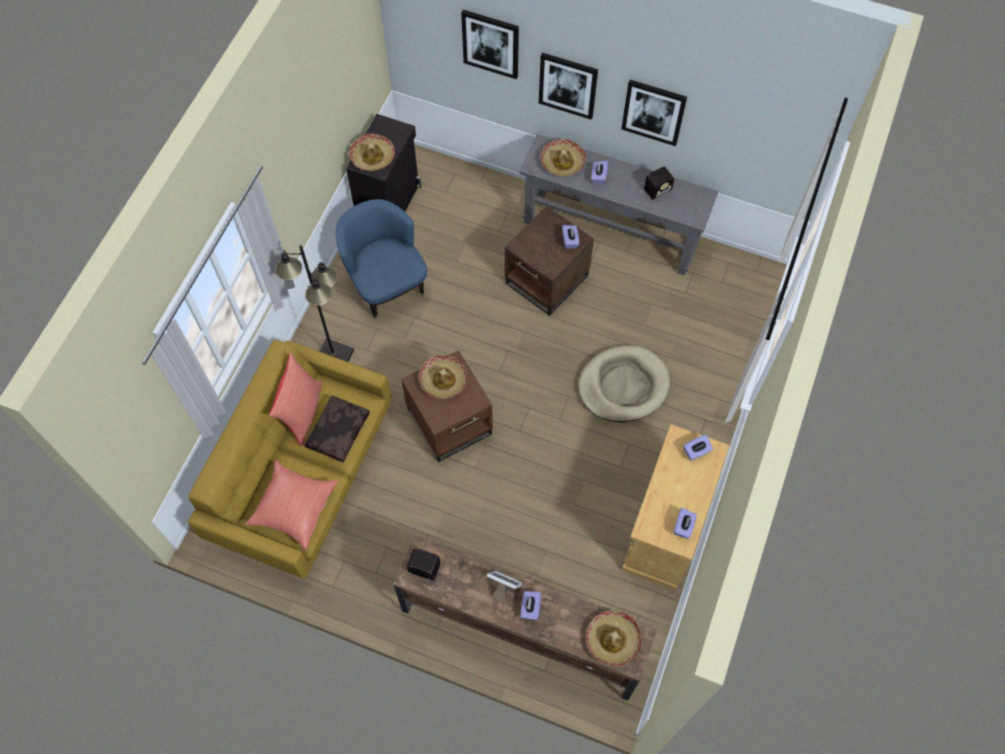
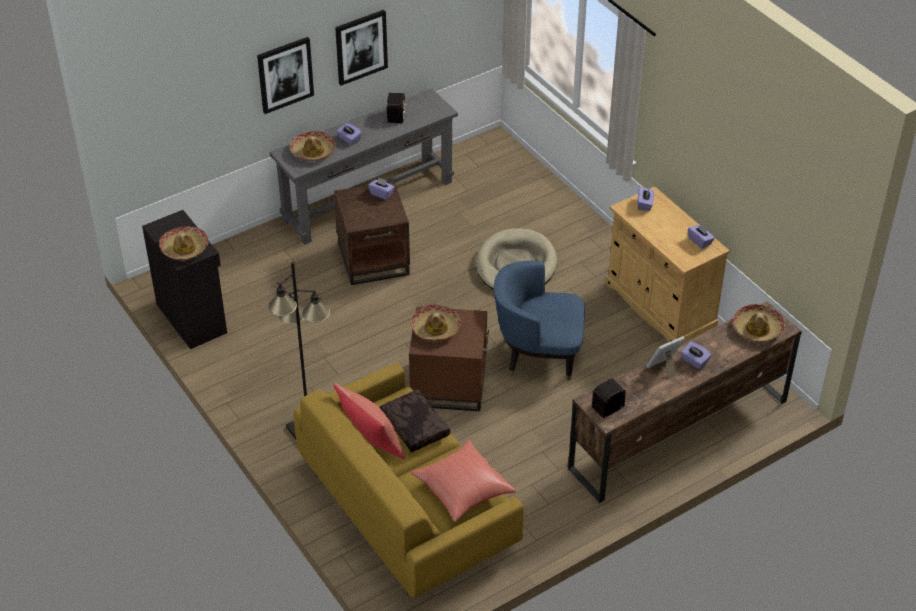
camera: 55 degrees left, 20 degrees down
blue armchair [336,199,427,319] -> blue armchair moved to [494,261,585,381]
picture [461,10,519,79] -> none

